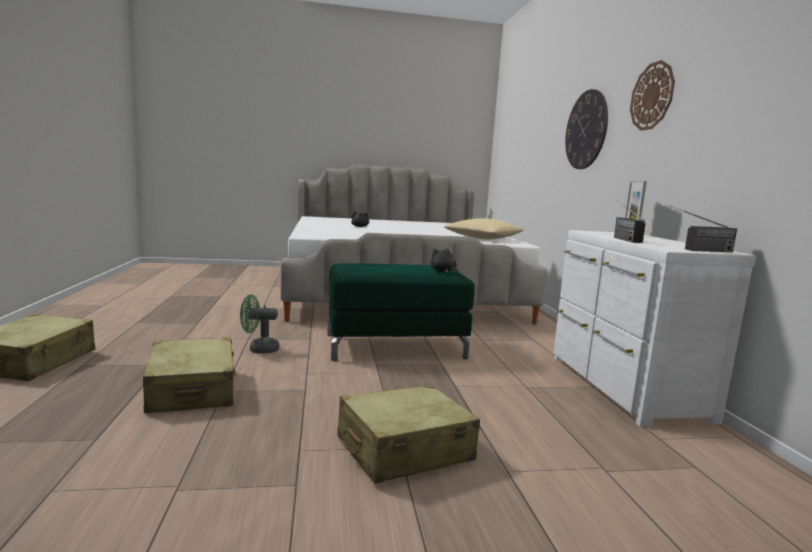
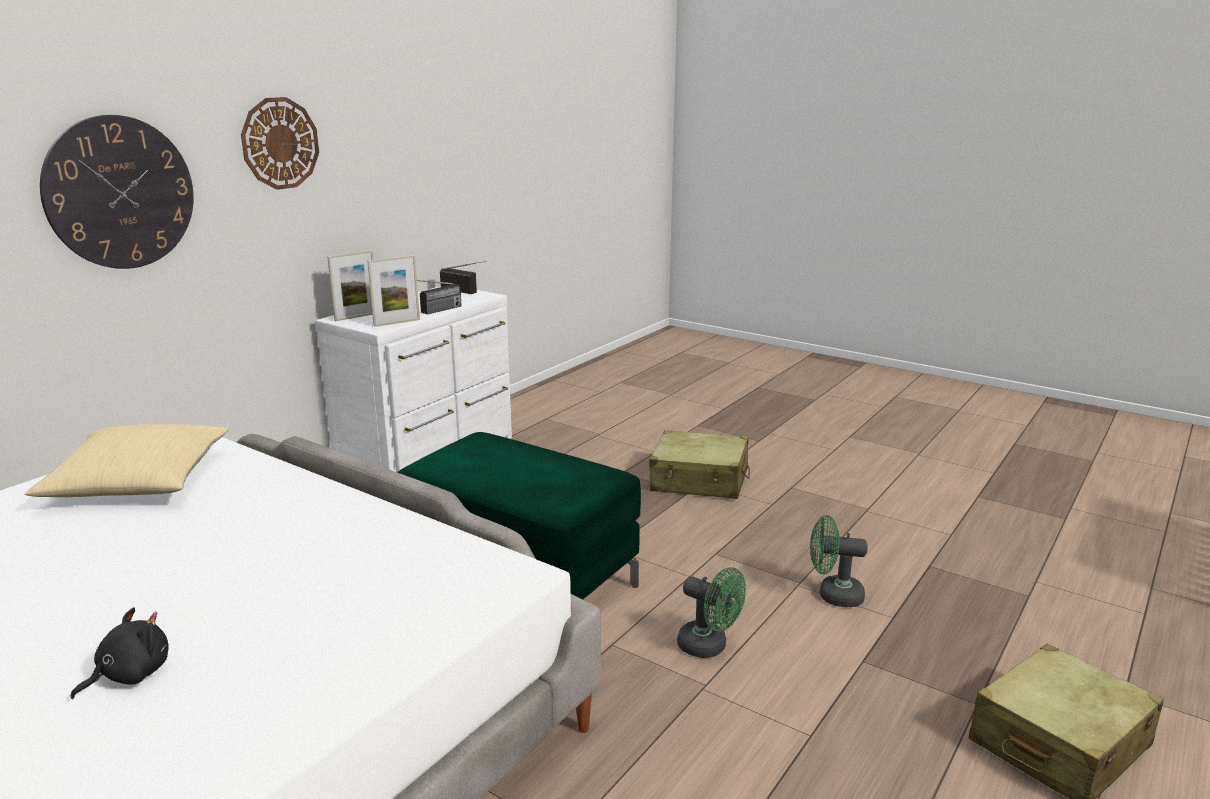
camera: 135 degrees left, 10 degrees up
beige suitcase [143,337,237,413] -> green fan [810,515,868,607]
black plush toy [431,248,459,274] -> none
none -> picture frame [367,255,420,327]

